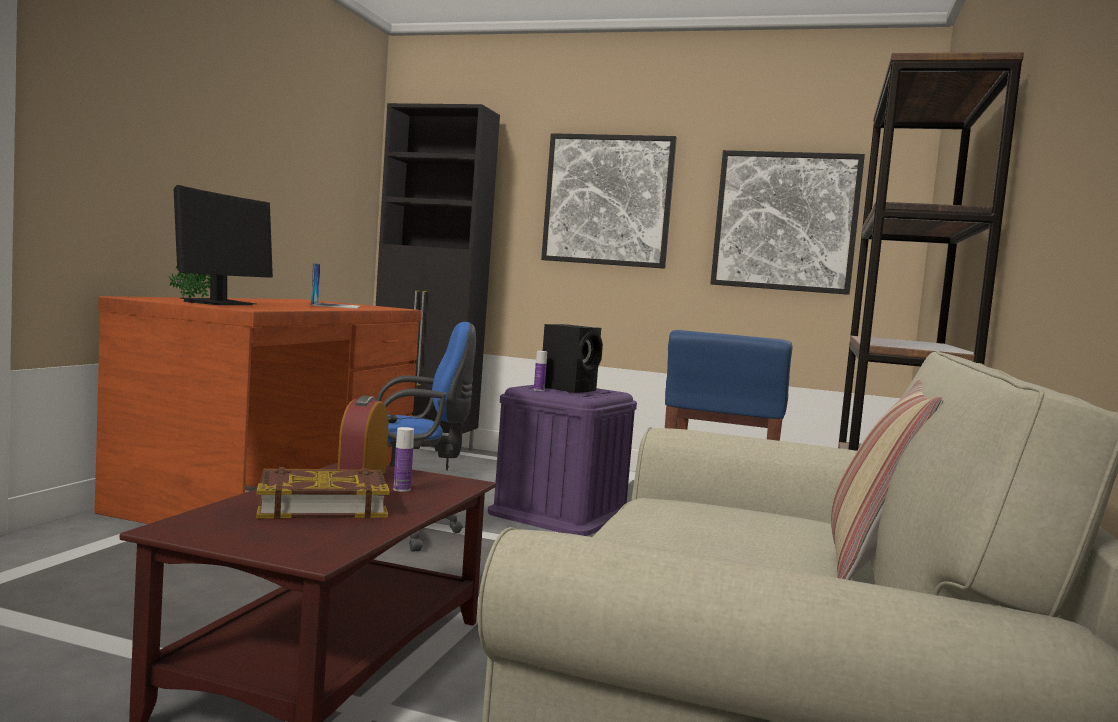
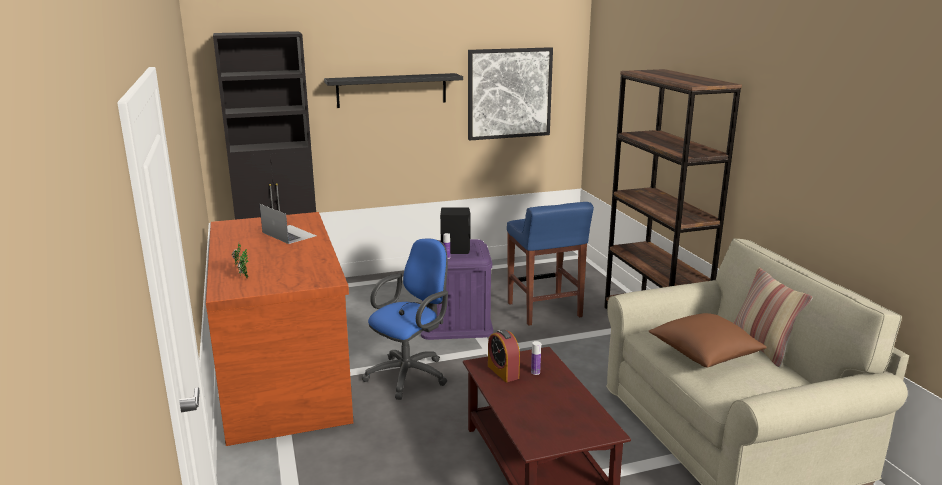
camera: 35 degrees left, 15 degrees up
monitor [174,185,273,305] -> none
book [256,467,390,519] -> none
picture [541,133,677,269] -> black shelf [324,73,463,108]
none -> brown pillow [648,313,766,367]

